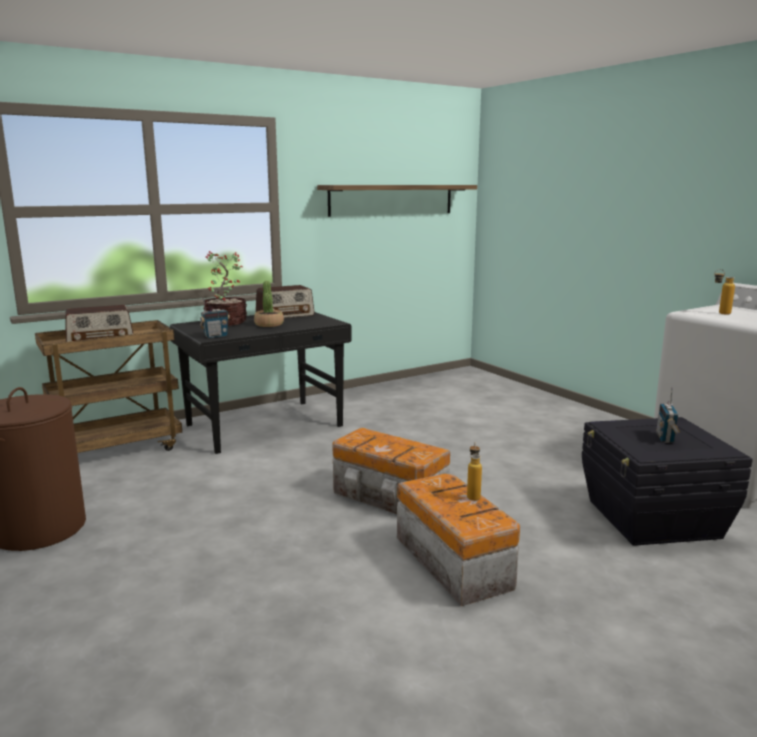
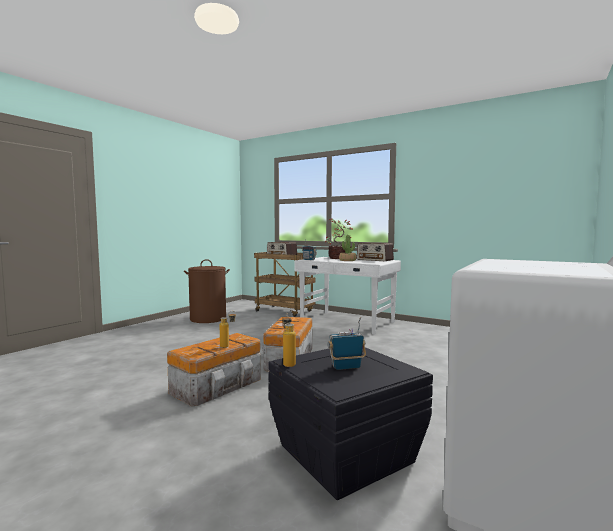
camera: 65 degrees right, 10 degrees down
black desk [170,312,352,454] -> white desk [295,257,401,335]
shelf [317,185,477,217] -> none
bottle [714,269,735,315] -> bottle moved to [282,313,296,367]

